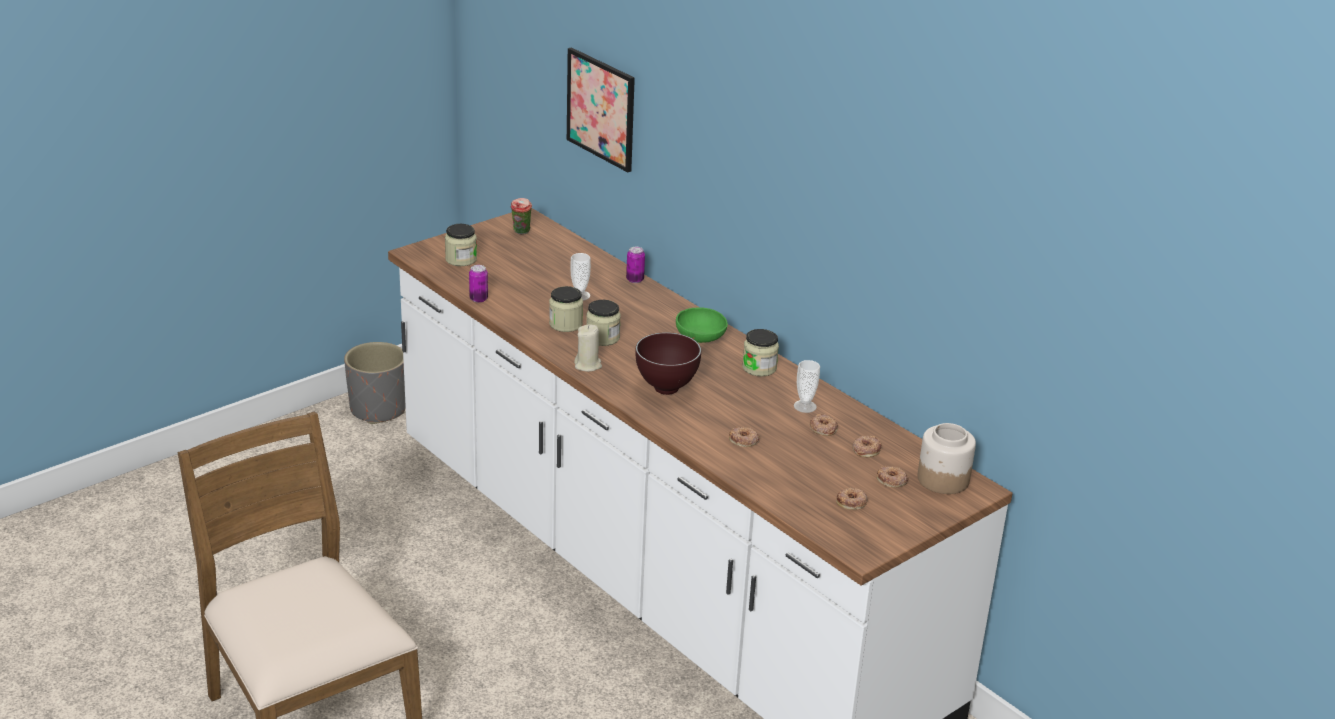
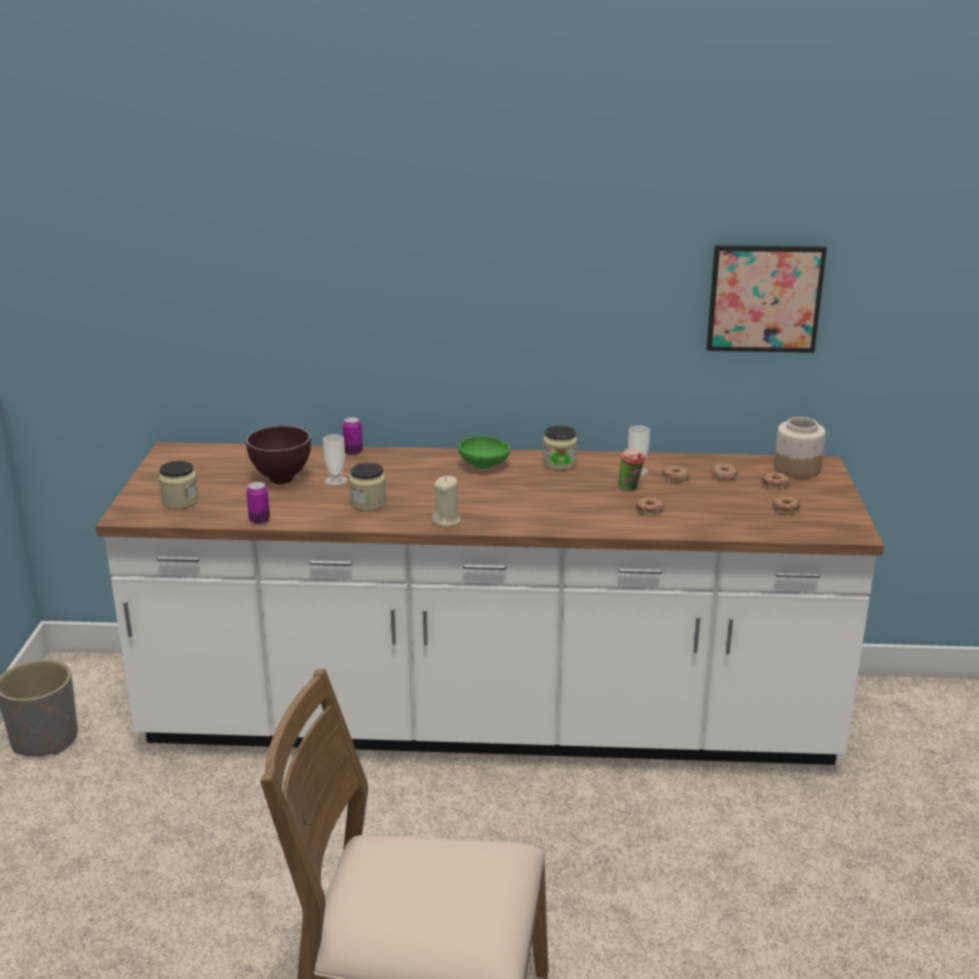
camera: 45 degrees left, 5 degrees down
cup [511,198,532,235] -> cup moved to [618,448,645,491]
picture [567,47,635,172] -> picture moved to [706,245,827,353]
jar [586,300,621,346] -> none
brown bowl [635,332,701,395] -> brown bowl moved to [246,426,311,484]

